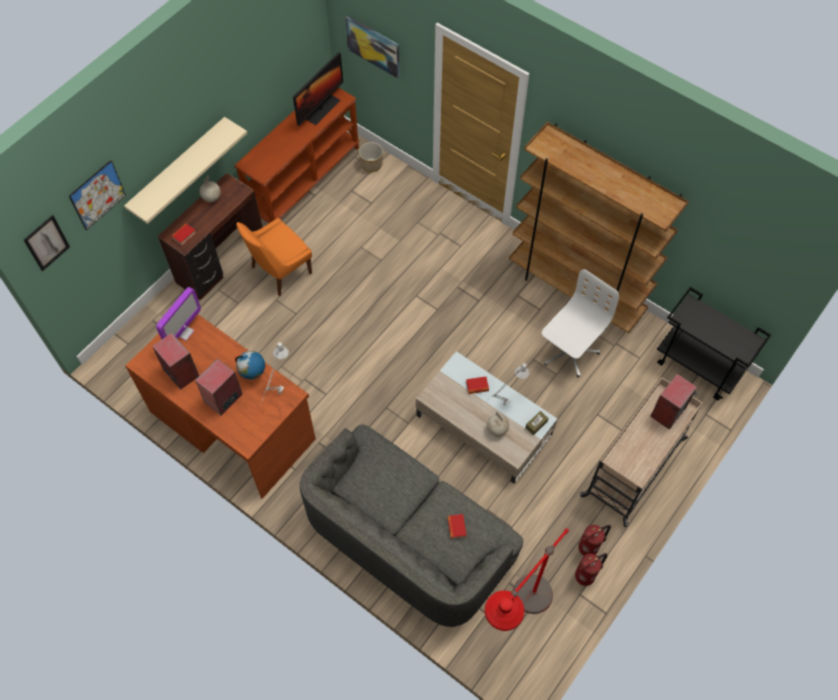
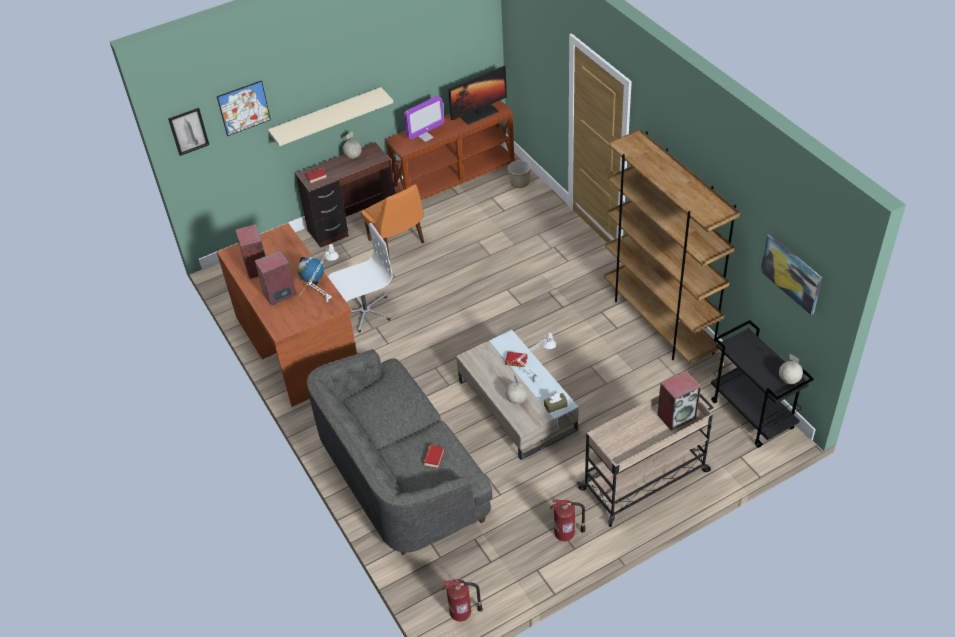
camera: 25 degrees right, 15 degrees down
monitor [156,287,201,340] -> monitor moved to [404,96,444,142]
orange chair [236,218,312,296] -> orange chair turned 105 degrees counterclockwise [360,184,424,260]
picture [345,16,400,79] -> picture moved to [760,234,822,315]
red floor lamp [485,528,569,631] -> none
white office chair [542,269,619,377] -> white office chair moved to [328,223,393,332]
fire extinguisher [575,553,608,586] -> fire extinguisher moved to [442,579,483,622]
none -> globe [779,354,803,384]

